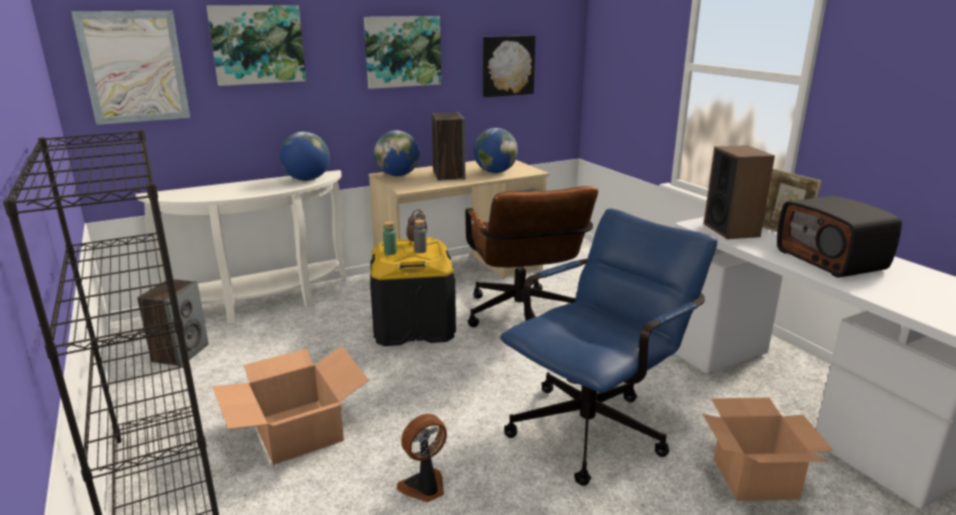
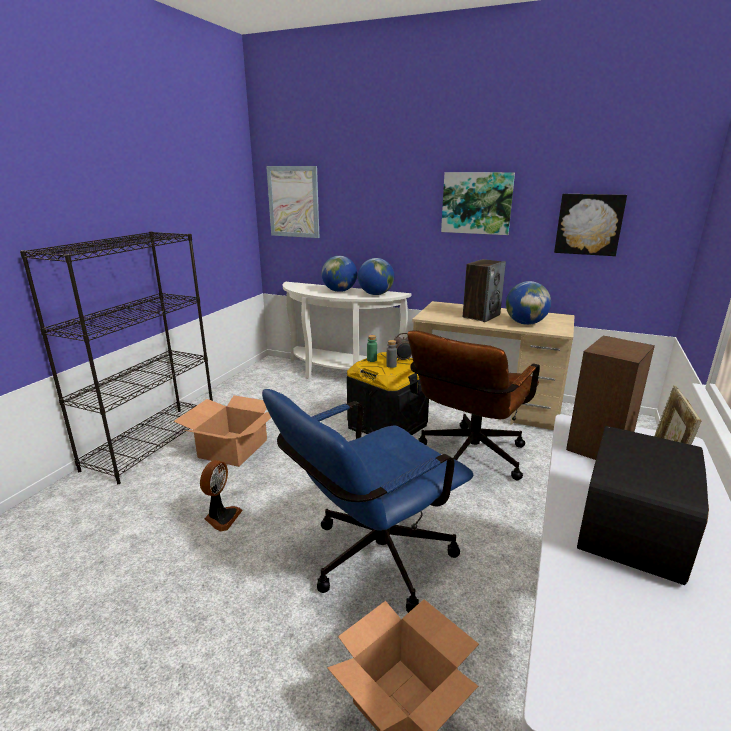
camera: 50 degrees right, 0 degrees up
speaker [137,279,209,367] -> none
picture [206,5,306,86] -> none
globe [374,130,420,176] -> globe moved to [322,256,357,292]
fan [397,414,447,502] -> fan turned 90 degrees clockwise [200,460,243,531]
blue office chair [500,209,718,486] -> blue office chair turned 135 degrees clockwise [262,389,473,613]

